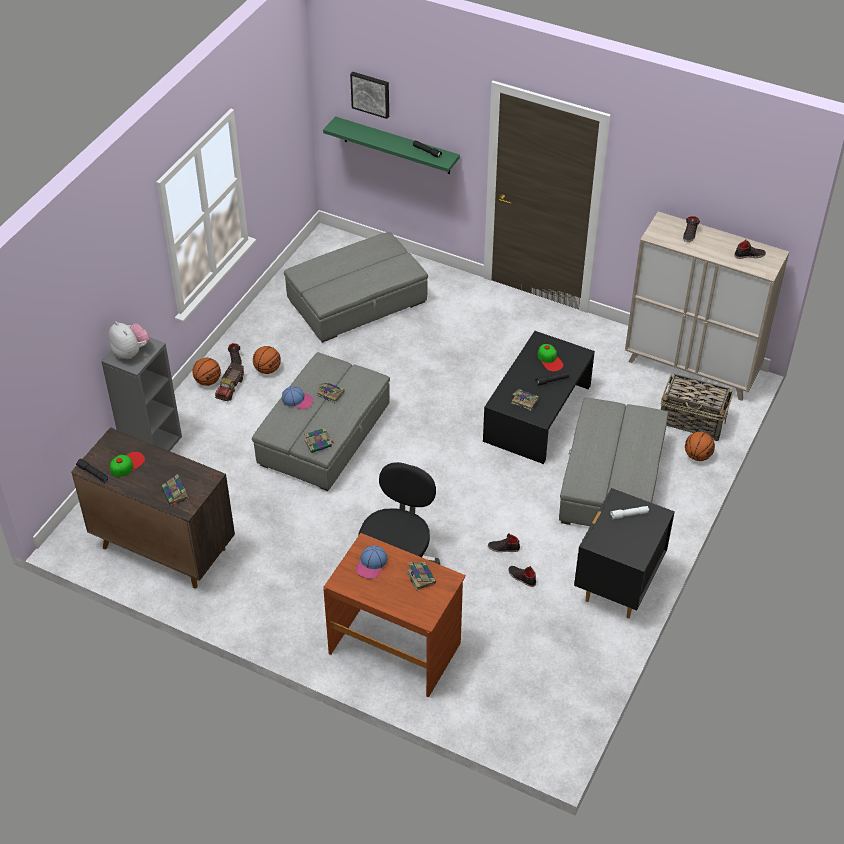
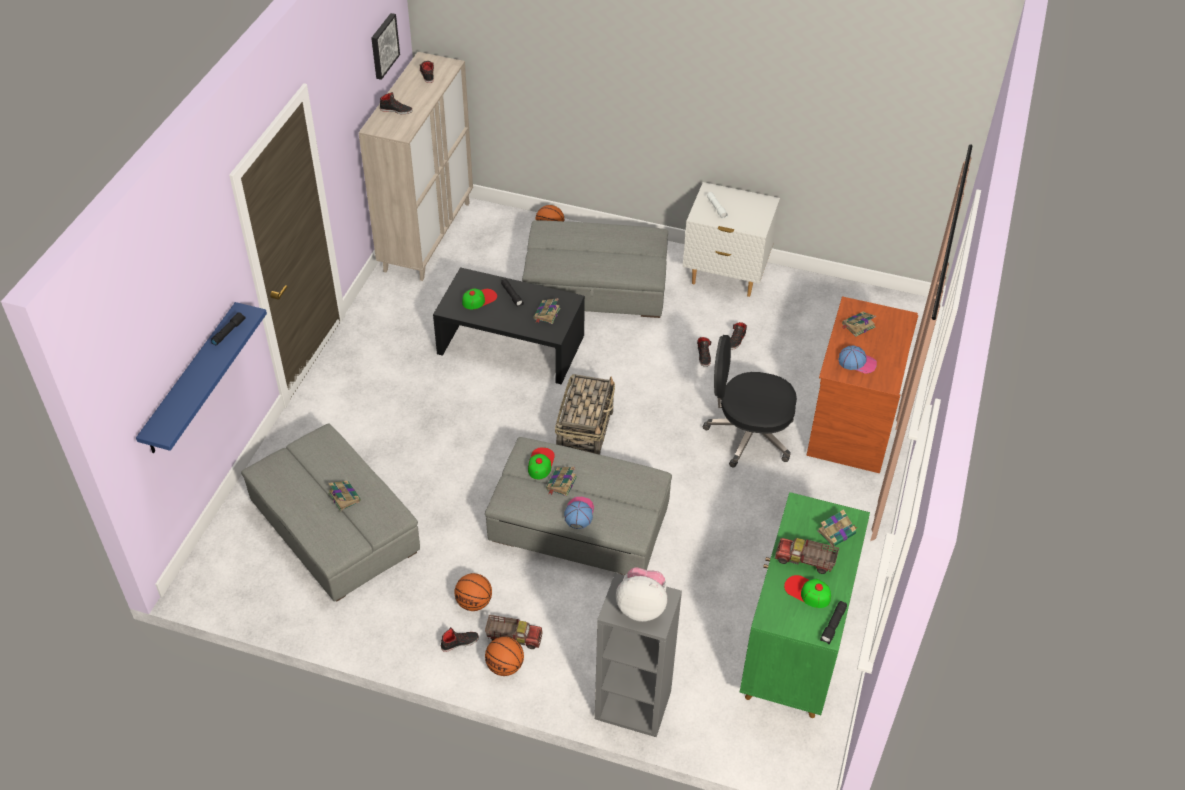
camera: 100 degrees left, 0 degrees up
brown cabinet [71,427,235,589] -> green cabinet [740,492,870,718]
plush toy [109,322,150,359] -> plush toy turned 60 degrees clockwise [616,567,667,622]
book [304,427,334,453] -> book moved to [328,481,361,511]
green shelf [323,116,460,174] -> blue shelf [136,302,267,453]
picture [350,72,389,119] -> picture moved to [371,13,400,80]
black nightstand [574,488,675,618] -> white nightstand [683,182,780,297]
basket [661,374,733,441] -> basket moved to [555,374,615,455]
none -> cap [528,447,555,480]
none -> toy truck [775,538,839,574]

